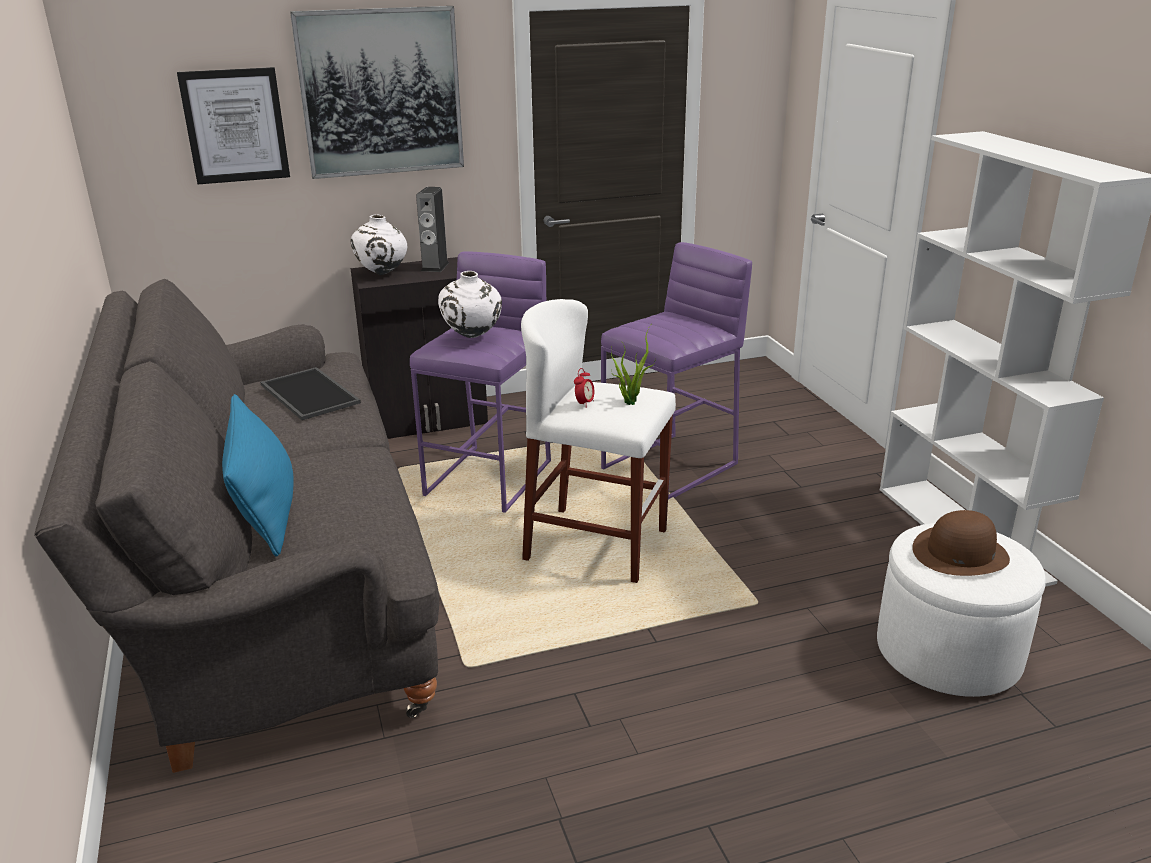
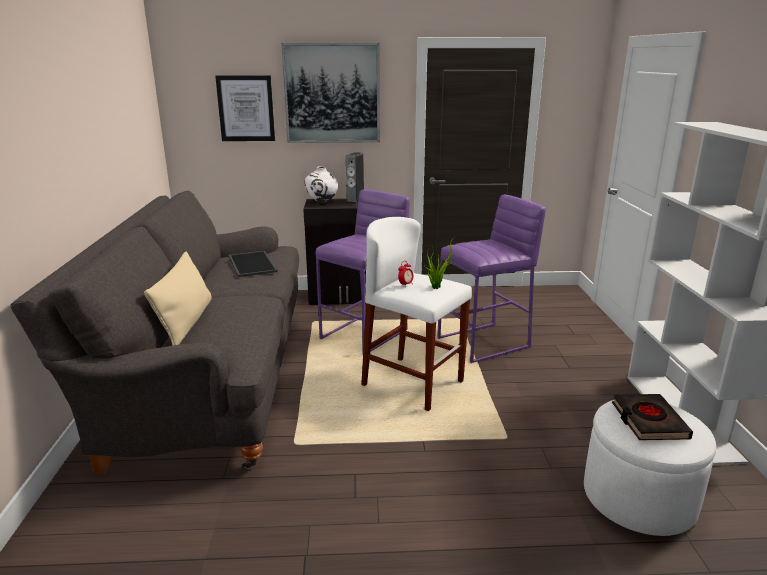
camera: 15 degrees right, 5 degrees down
blue pillow [222,394,294,556] -> beige pillow [144,251,212,346]
white vase [438,271,502,338] -> none
brown hat [912,510,1010,576] -> black book [612,394,693,440]

